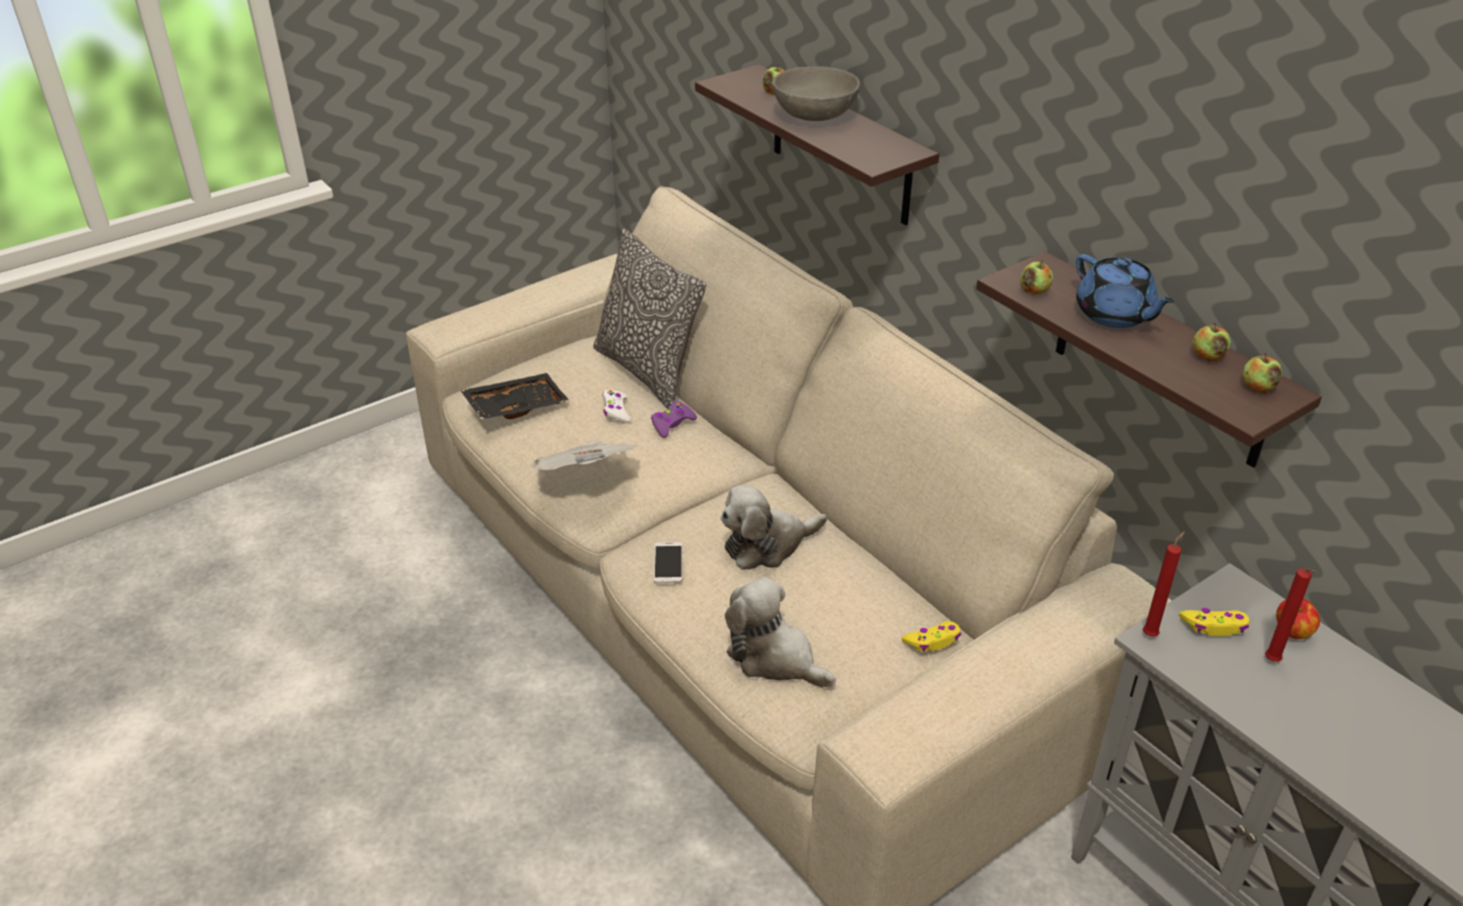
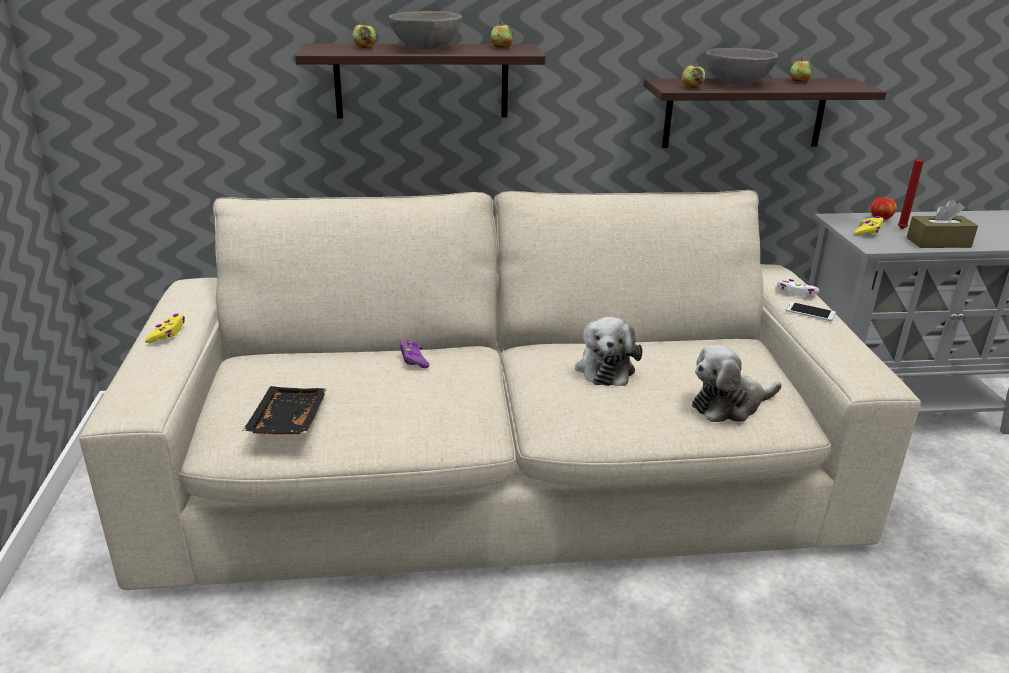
camera: 60 degrees left, 10 degrees down
newspaper [531,440,637,470] -> none
pillow [593,229,706,409] -> none
white game controller [602,390,631,423] -> white game controller moved to [777,279,819,296]
phone [654,542,683,583] -> phone moved to [786,302,836,321]
yellow game controller [902,621,961,652] -> yellow game controller moved to [145,314,185,343]
blue teapot [1076,254,1175,328] -> grey bowl [706,48,778,84]
red candle [1143,531,1185,637] -> none
apple [1242,353,1282,393] -> apple moved to [491,22,514,48]
none -> brown tissue box [906,199,978,248]

